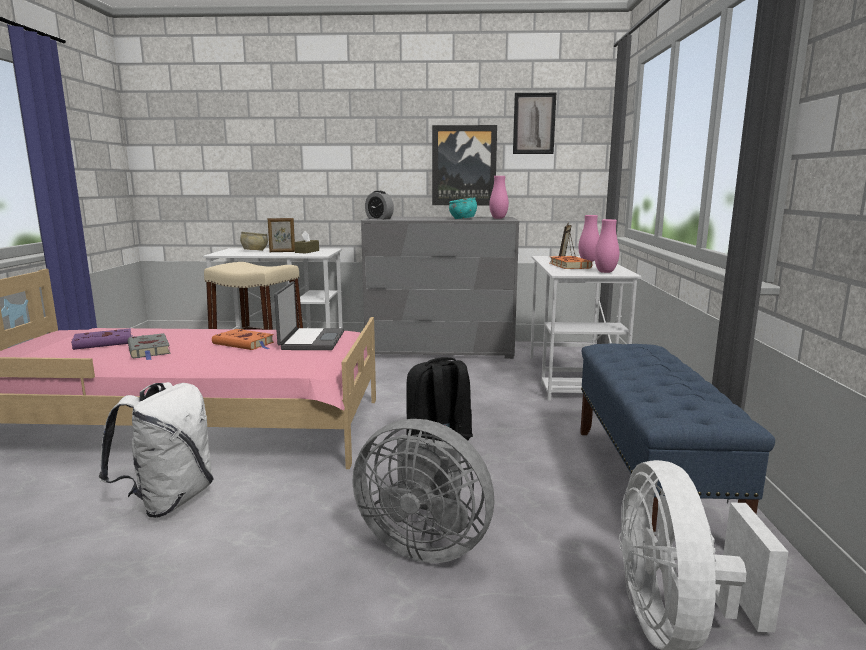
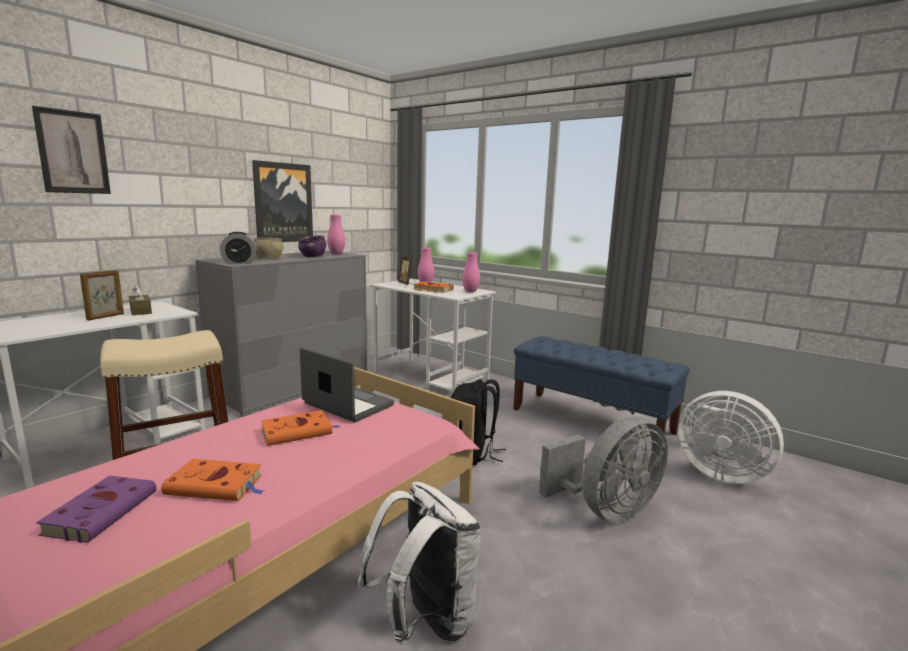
camera: 55 degrees left, 0 degrees up
grey book [128,333,171,360] -> orange book [161,459,264,501]
beige bowl [240,232,268,251] -> beige bowl moved to [254,238,284,258]
turquoise bowl [449,198,477,219] -> purple bowl [298,235,326,257]
picture [513,93,556,154] -> picture moved to [32,106,111,194]

